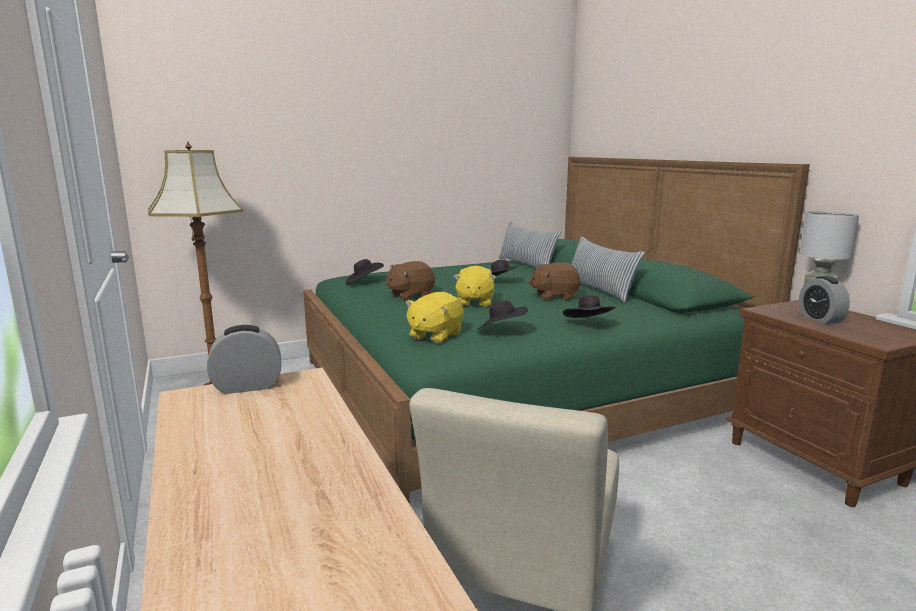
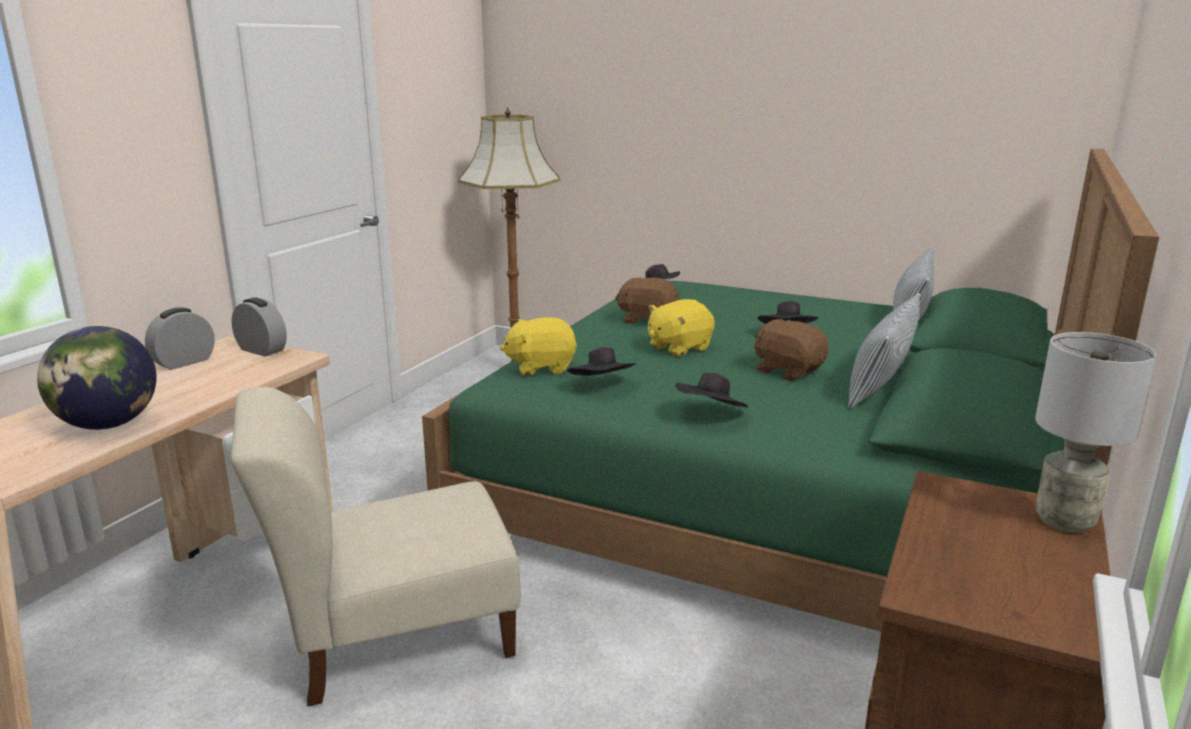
camera: 50 degrees right, 5 degrees up
alarm clock [799,276,850,324] -> alarm clock moved to [145,307,215,370]
none -> globe [37,326,157,430]

